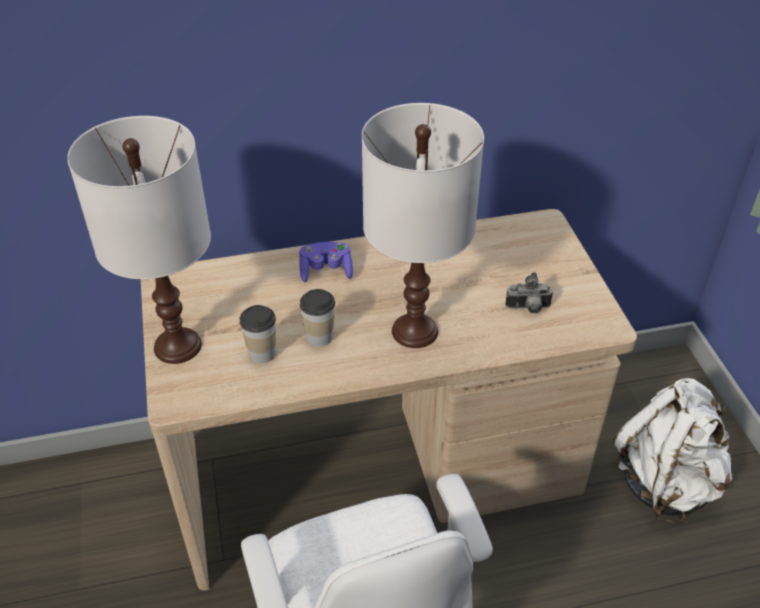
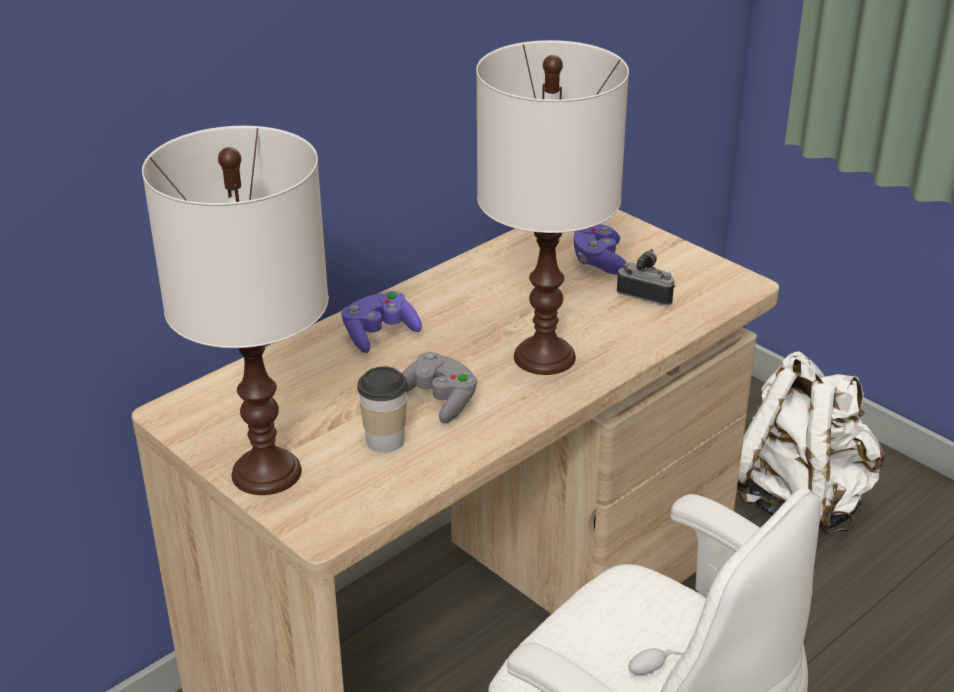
camera: 30 degrees left, 10 degrees down
cup [300,289,335,347] -> grey game controller [402,352,477,423]
camera [505,272,554,313] -> camera turned 120 degrees counterclockwise [617,249,676,306]
none -> purple game controller [574,224,627,275]

